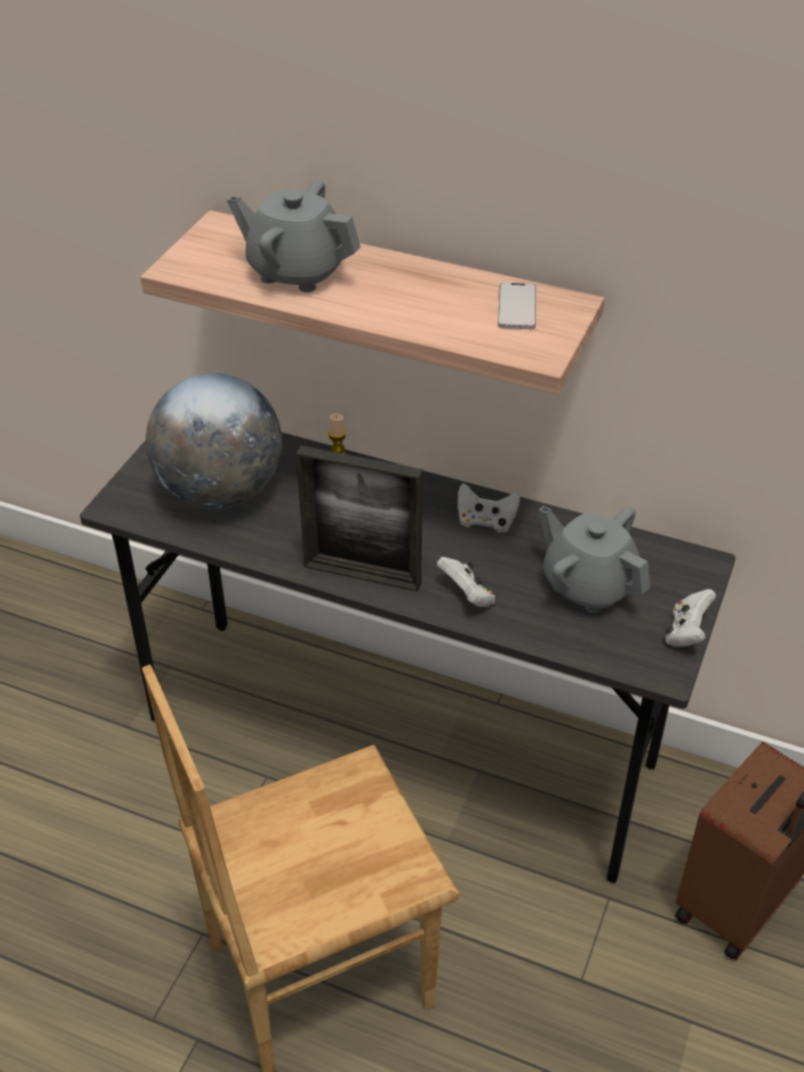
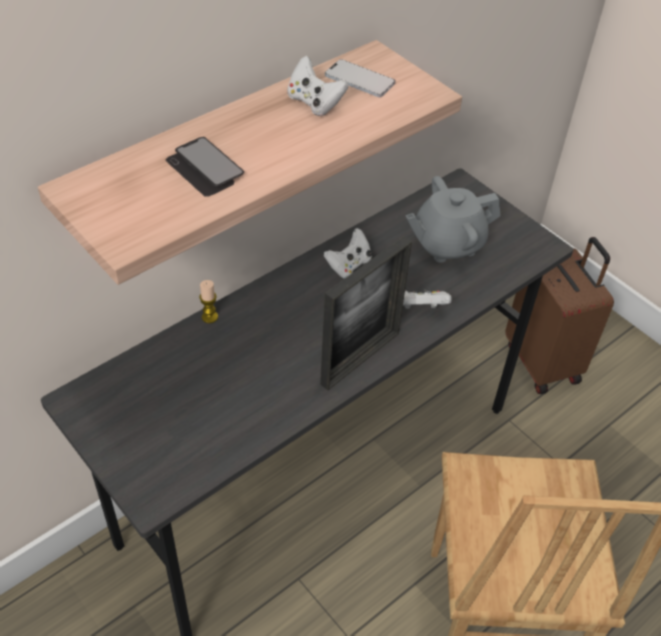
camera: 65 degrees left, 5 degrees up
globe [146,373,282,509] -> none
grey teapot [227,180,361,292] -> phone [166,137,244,197]
white game controller [665,589,716,647] -> white game controller moved to [287,56,348,116]

